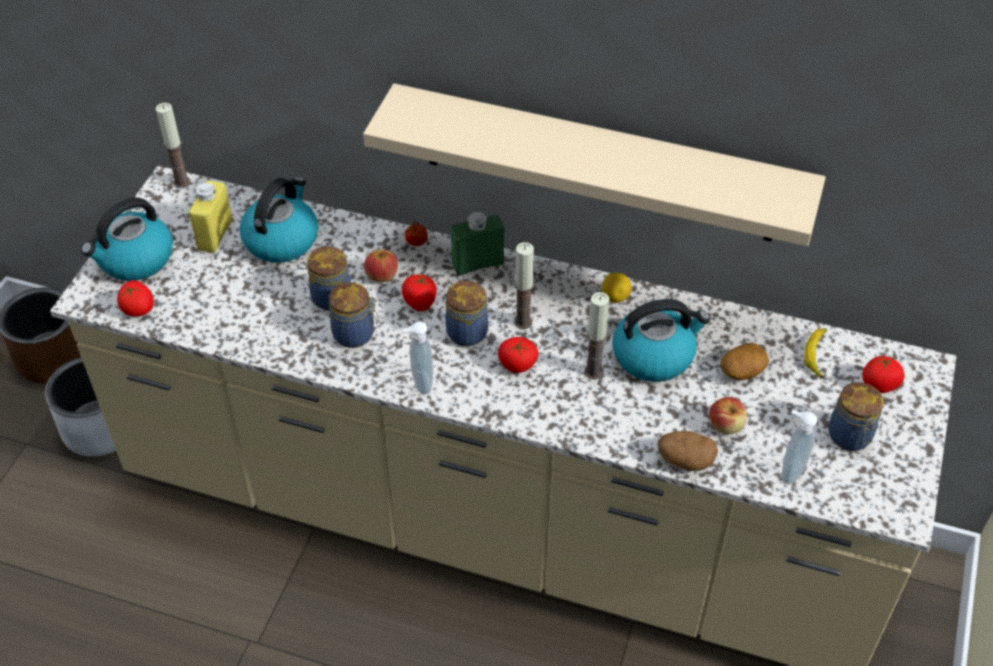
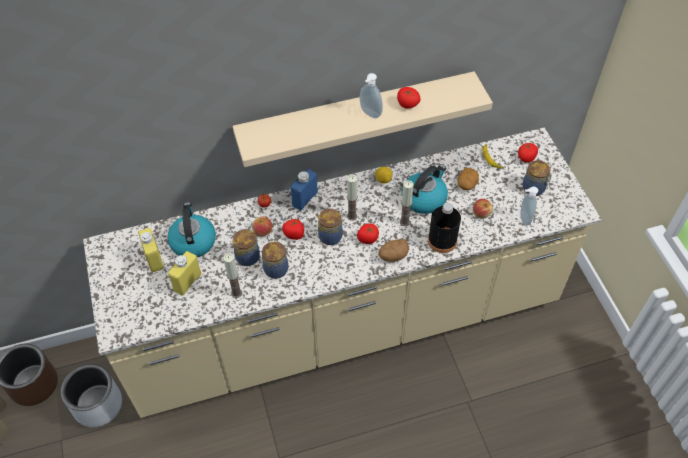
camera: 35 degrees left, 5 degrees up
kettle [81,197,173,281] -> none
tomato [117,280,154,316] -> tomato moved to [397,87,421,109]
candle [155,103,190,188] -> candle moved to [223,253,242,298]
soap dispenser [403,322,433,395] -> soap dispenser moved to [360,73,383,118]
green bottle [451,212,504,276] -> blue bottle [291,169,318,211]
potato [658,431,718,471] -> potato moved to [378,239,409,262]
none -> yellow bottle [168,251,202,296]
none -> black bottle [428,203,461,253]

